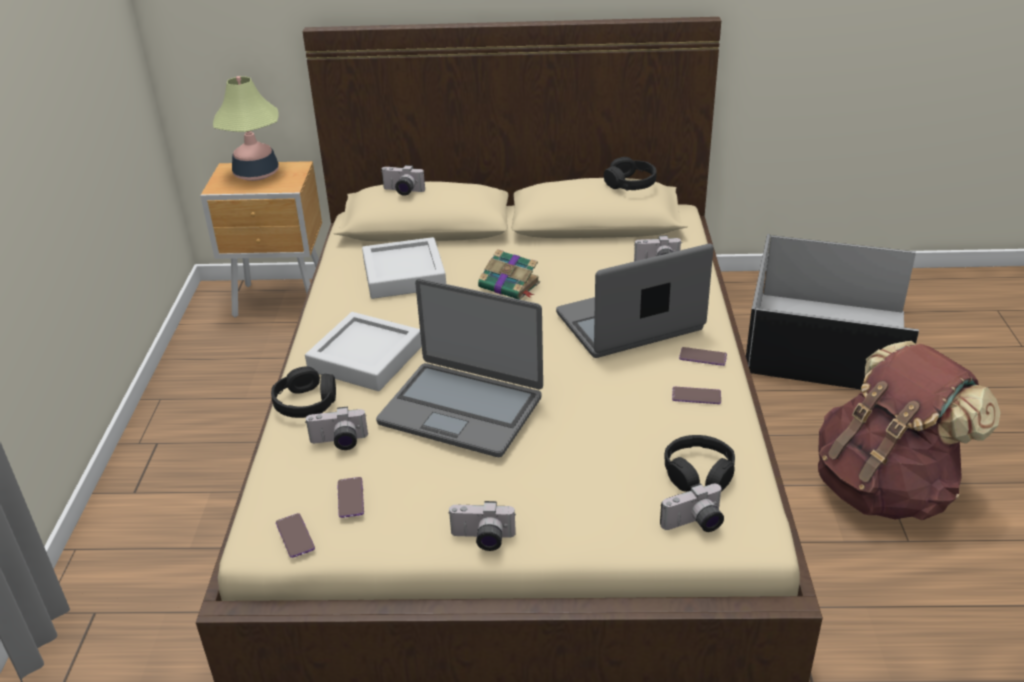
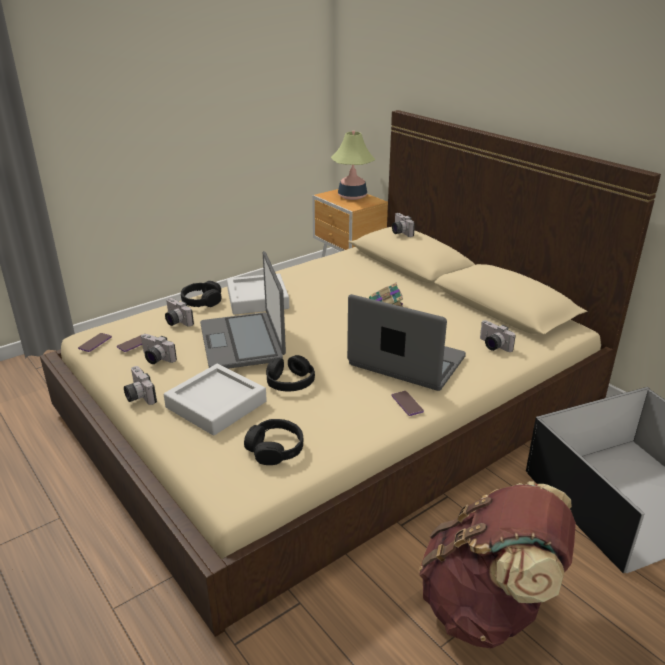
camera: 50 degrees right, 5 degrees down
grey tray [362,237,446,299] -> grey tray moved to [164,364,267,436]
black headphones [604,157,657,190] -> black headphones moved to [266,355,315,391]
camera [660,483,724,532] -> camera moved to [141,334,177,364]
phone [672,387,721,404] -> none

